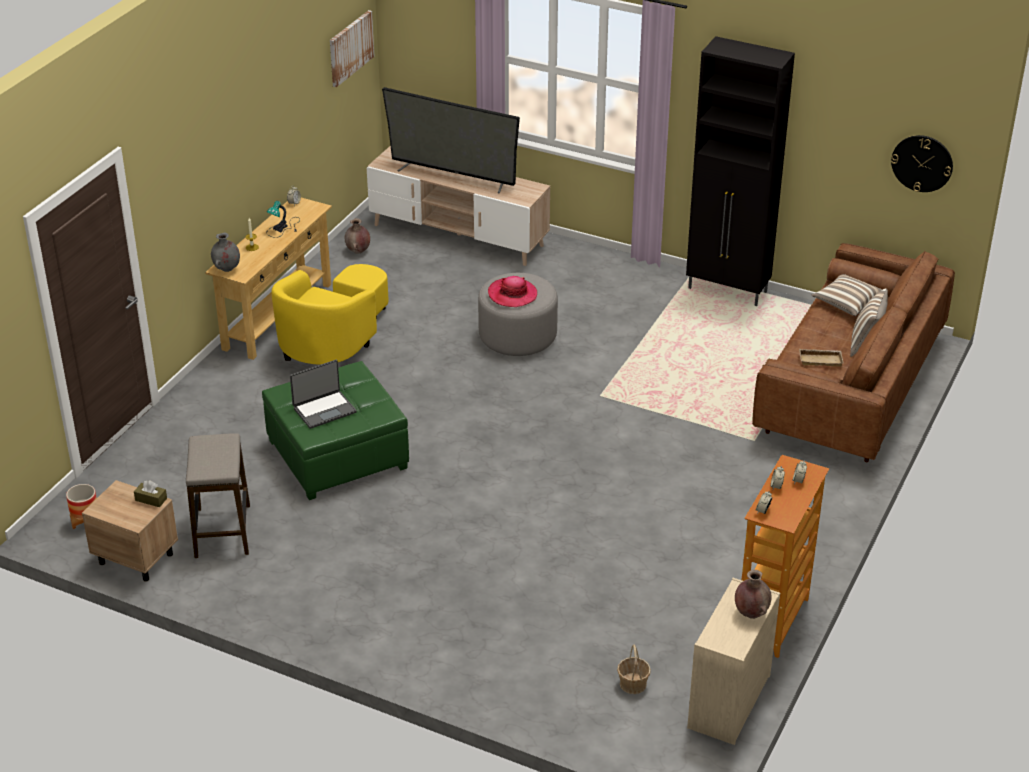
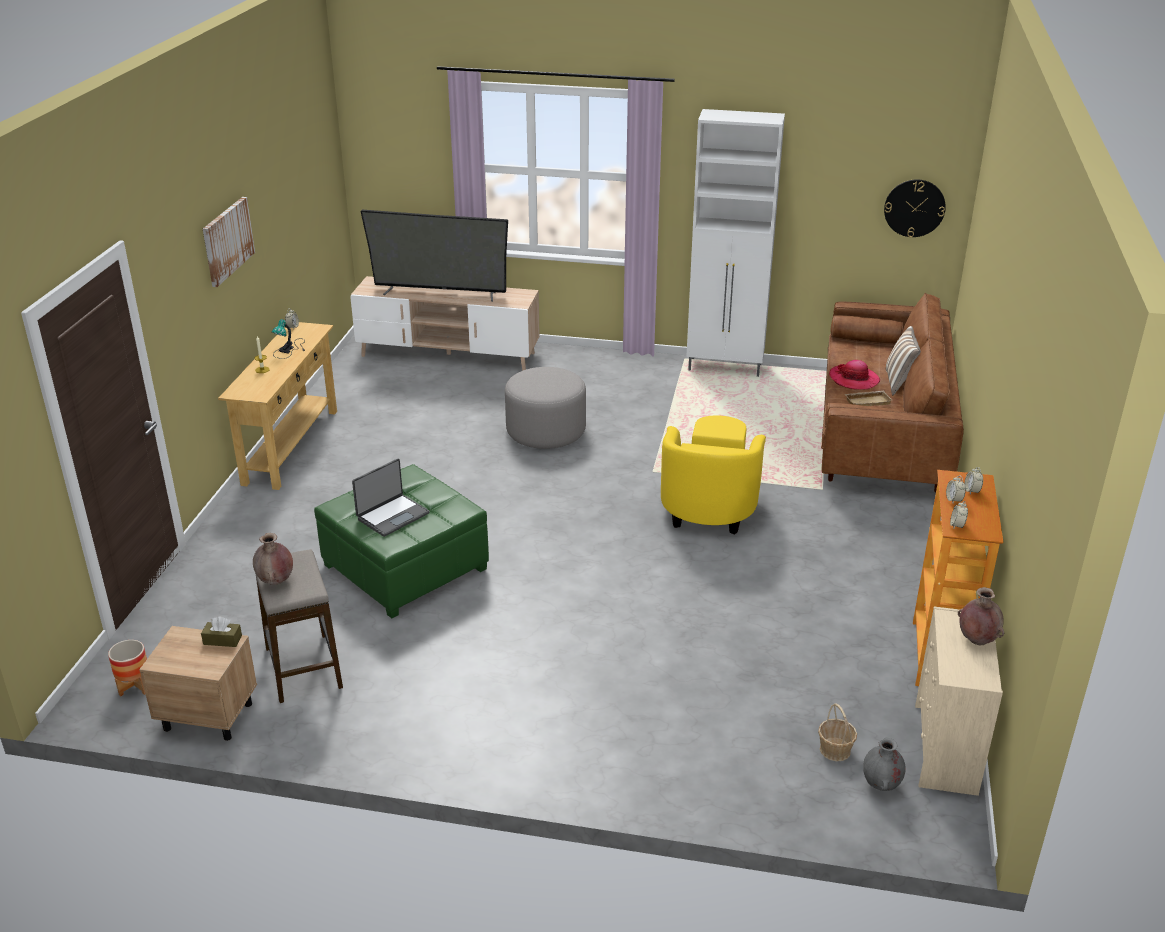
camera: 15 degrees left, 5 degrees down
grey vase [211,232,240,272] -> grey vase moved to [863,737,905,791]
yellow armchair [271,264,389,365] -> yellow armchair moved to [661,416,766,535]
picture [330,10,375,87] -> picture moved to [203,197,255,287]
brown vase [345,218,370,254] -> brown vase moved to [253,533,293,585]
hat [488,276,537,307] -> hat moved to [829,360,880,390]
black cabinet [686,36,795,306] -> white cabinet [686,109,785,377]
pillow [811,274,882,316] -> none

